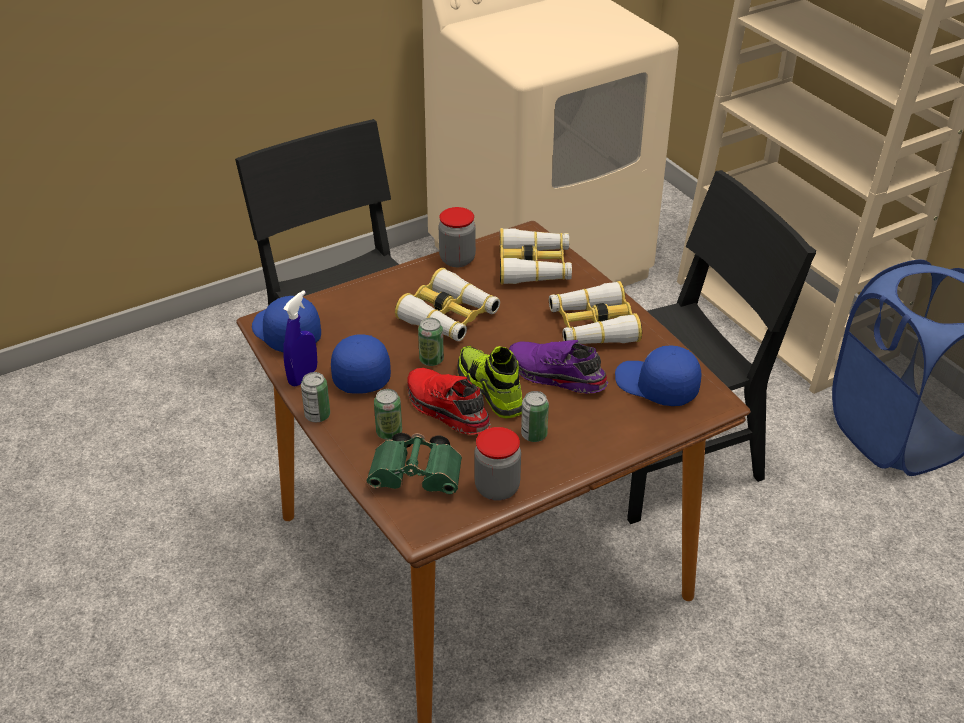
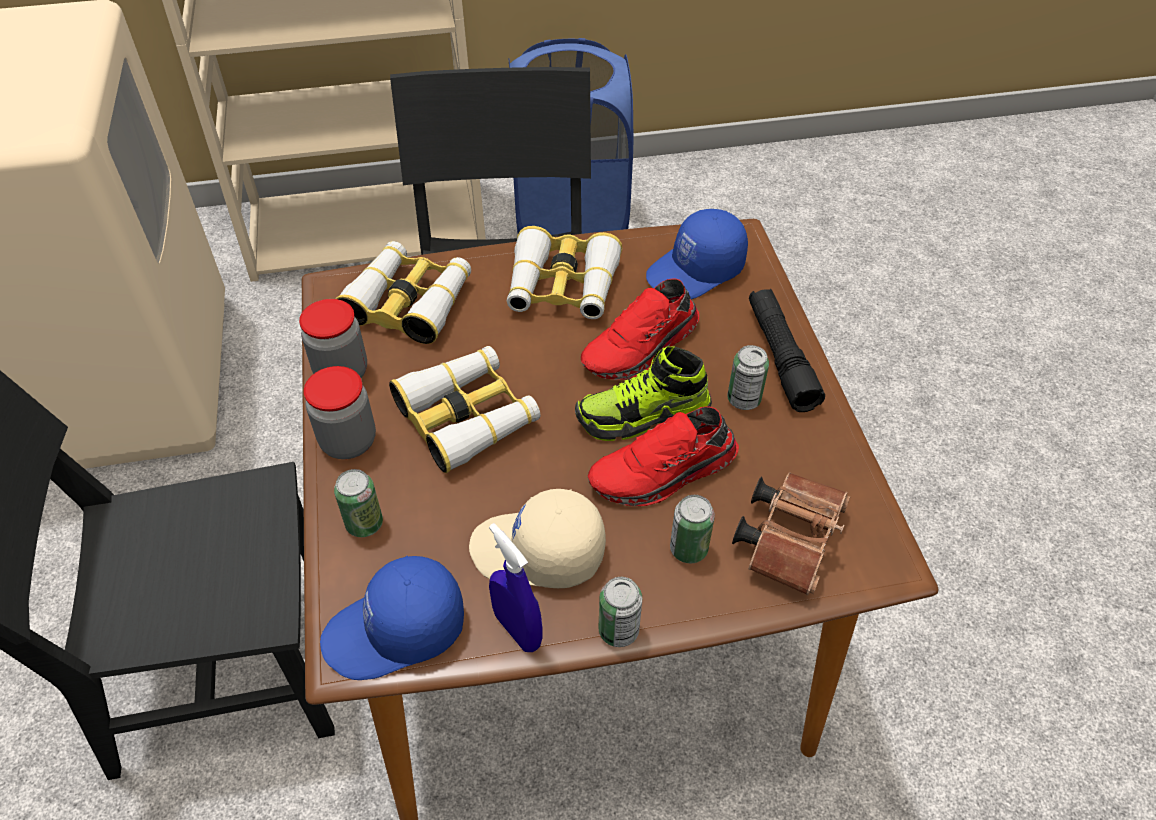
camera: 70 degrees left, 10 degrees up
blue cap [331,334,391,394] -> beige cap [469,489,606,588]
green binoculars [367,433,462,494] -> brown binoculars [732,472,850,595]
can [418,318,444,366] -> can moved to [334,469,383,537]
jar [474,427,521,501] -> jar moved to [304,366,376,459]
purple shoe [509,340,608,394] -> red shoe [581,279,700,380]
none -> black flashlight [749,289,825,412]

